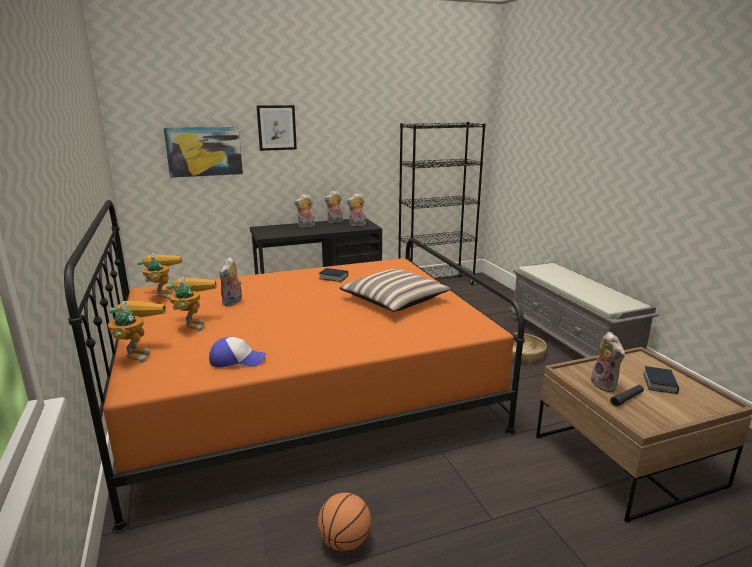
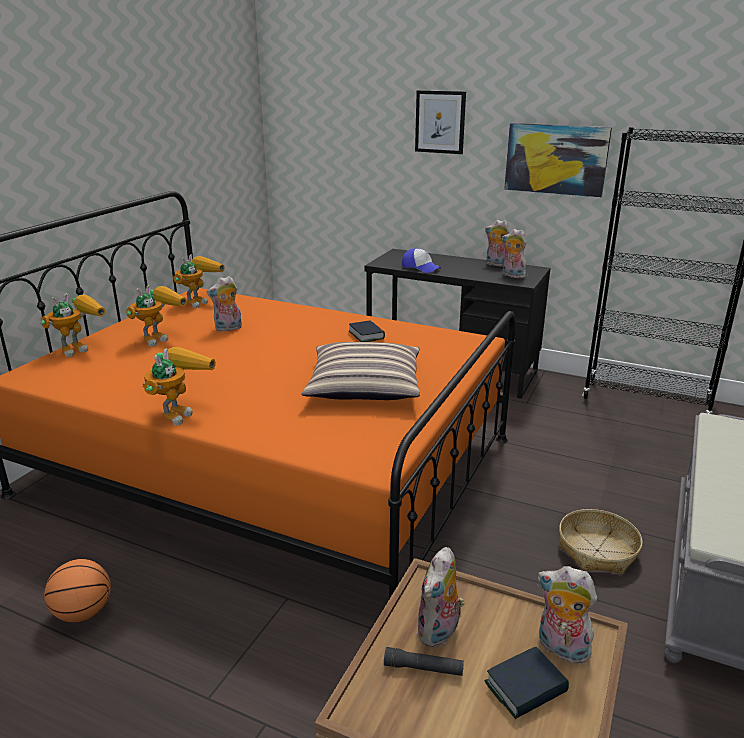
camera: 45 degrees right, 5 degrees up
picture [163,127,243,178] -> picture moved to [504,123,612,197]
cap [209,337,266,368] -> cap moved to [402,248,441,273]
plush toy [294,194,315,228] -> plush toy moved to [537,566,597,665]
none -> toy robot [143,347,216,425]

